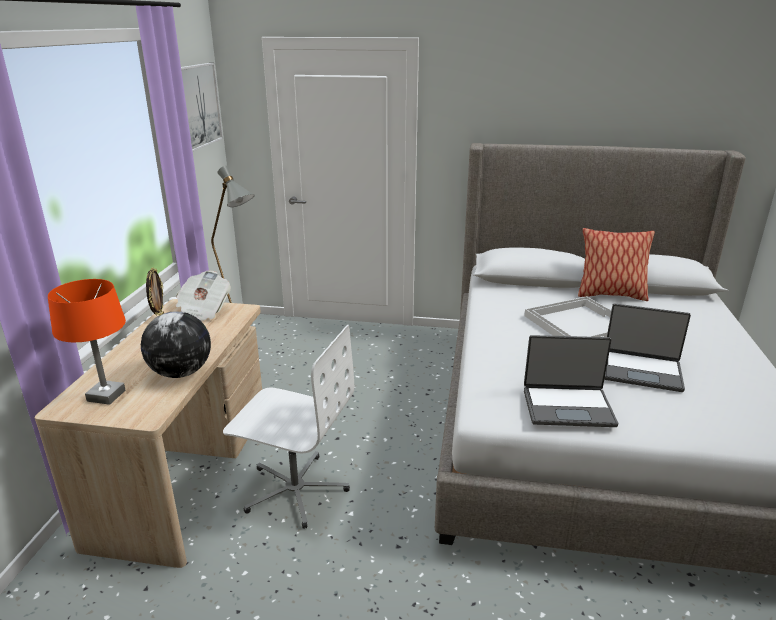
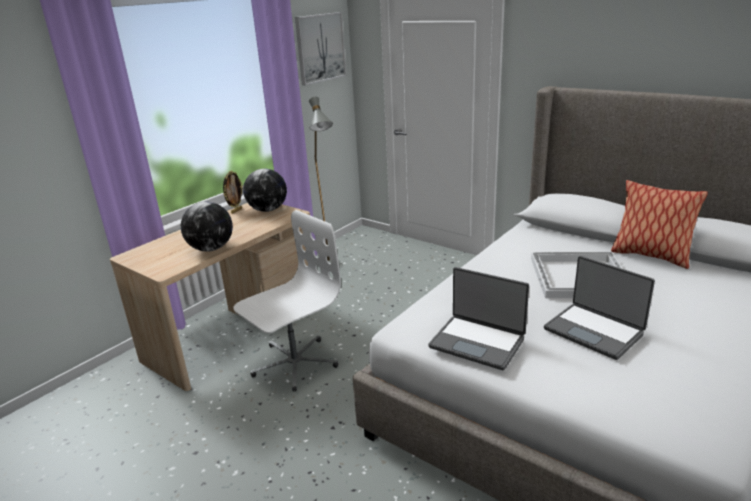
camera: 30 degrees right, 0 degrees up
orange table lamp [48,279,126,405] -> none
newspaper [176,270,231,321] -> globe [243,169,287,212]
white office chair [223,325,354,529] -> white office chair turned 90 degrees counterclockwise [233,210,341,392]

